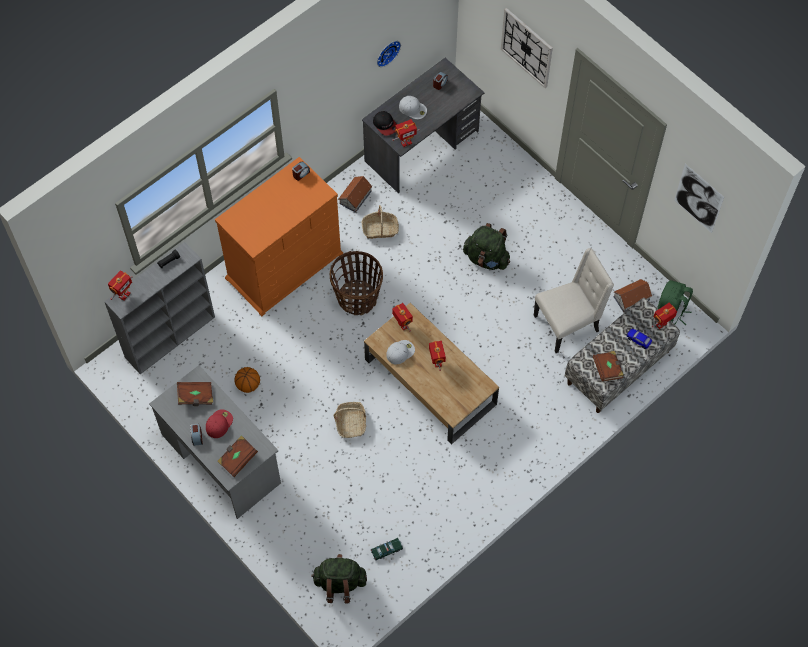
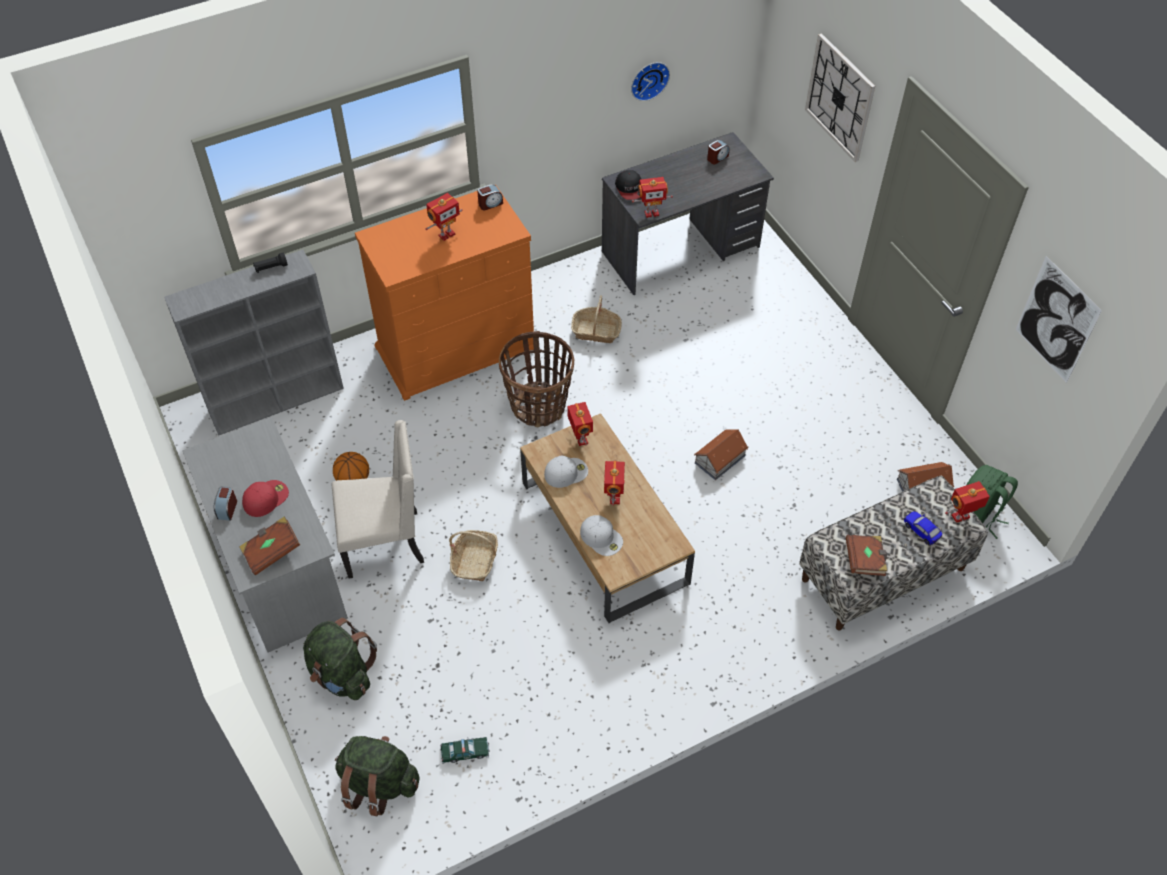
camera: 15 degrees right, 10 degrees down
toy robot [108,270,133,301] -> toy robot moved to [425,193,463,241]
brown book [177,382,213,406] -> none
toy house [338,176,372,213] -> toy house moved to [694,429,748,480]
white cap [399,96,427,119] -> white cap moved to [580,515,623,556]
green backpack [463,223,510,270] -> green backpack moved to [303,618,377,700]
beige chair [534,248,614,353] -> beige chair moved to [332,420,424,579]

